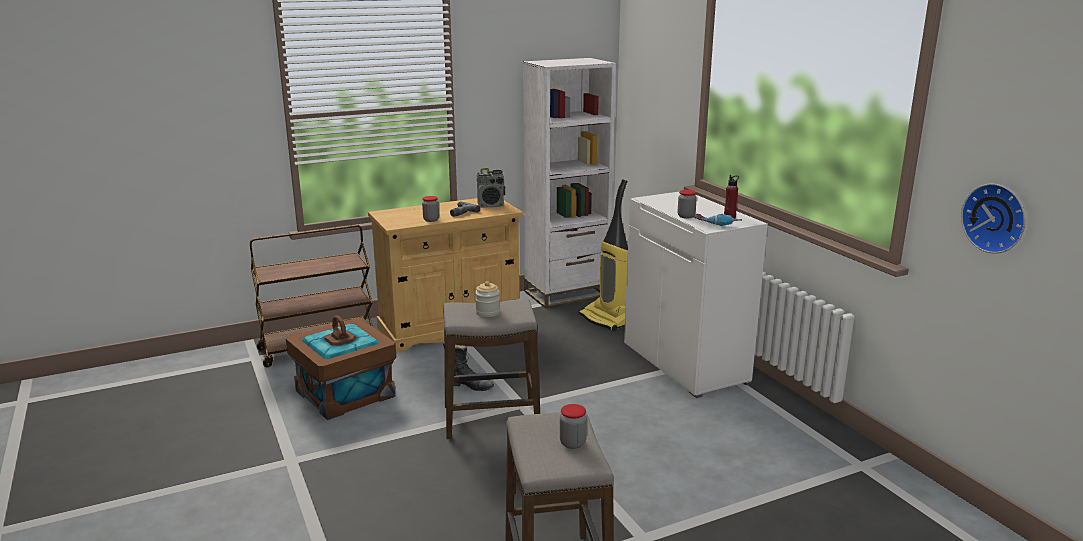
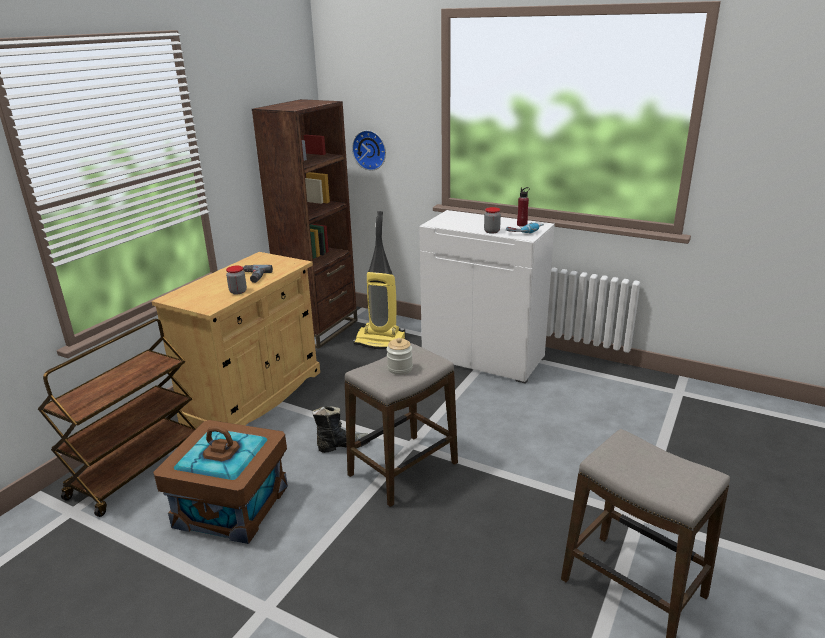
camera: 35 degrees left, 5 degrees up
radio [477,168,505,208] -> none
white bookcase [523,58,616,309] -> brown bookcase [252,99,358,349]
jar [560,404,587,449] -> none
wall clock [961,184,1026,254] -> wall clock moved to [352,130,386,171]

